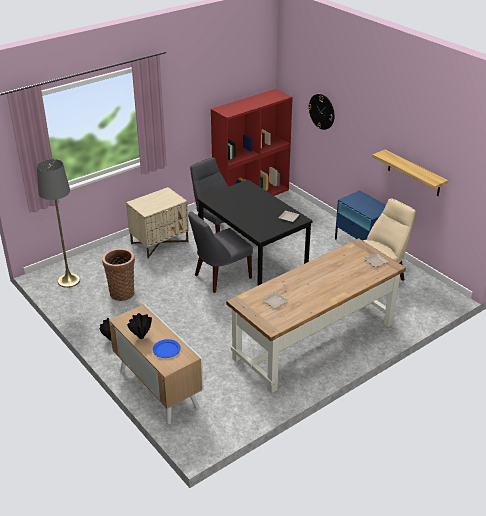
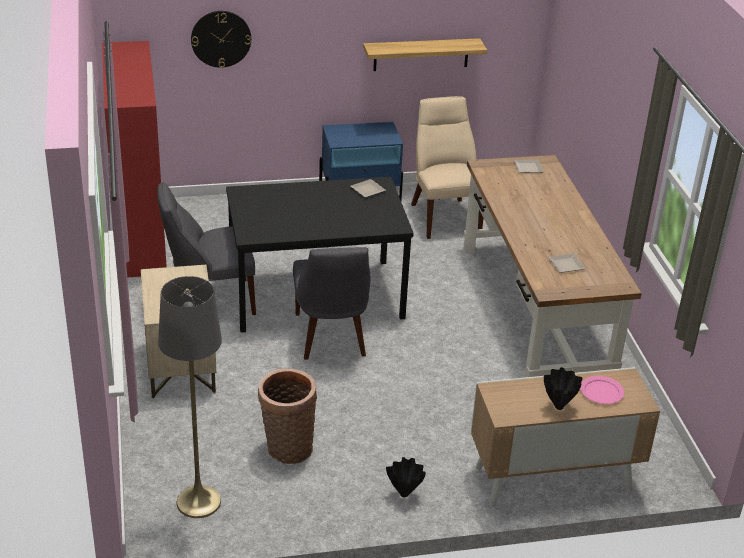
camera: 65 degrees left, 0 degrees up
blue plate [153,339,181,358] -> pink plate [581,376,624,404]

